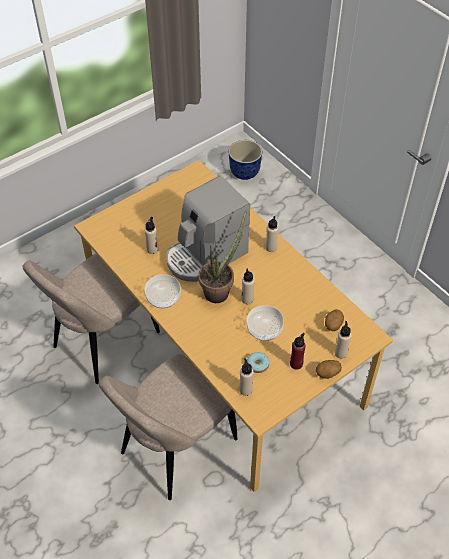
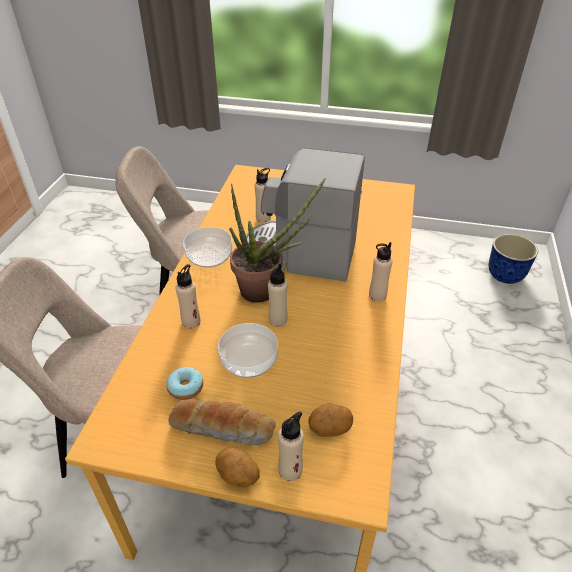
camera: 50 degrees right, 10 degrees down
beige bottle [239,358,254,396] -> beige bottle moved to [175,264,200,329]
red bottle [290,333,306,370] -> bread [169,399,276,445]

